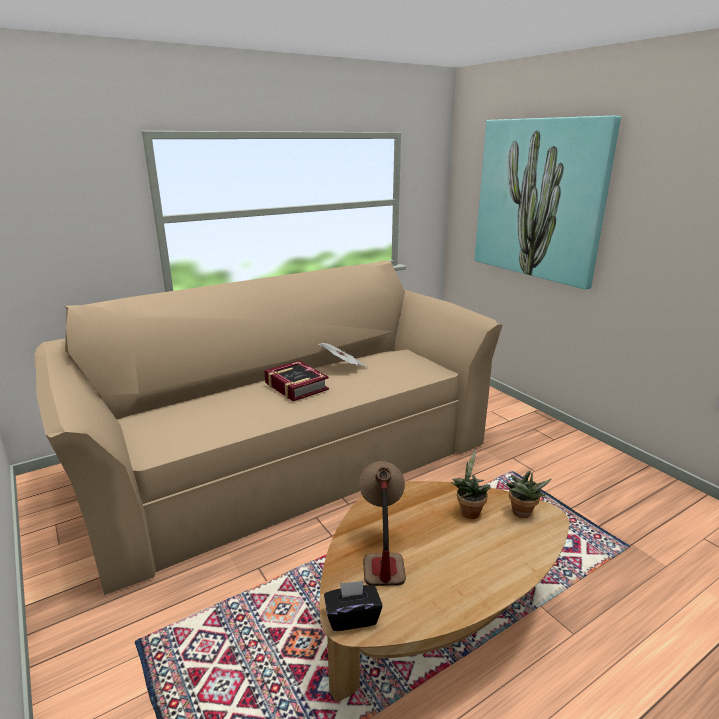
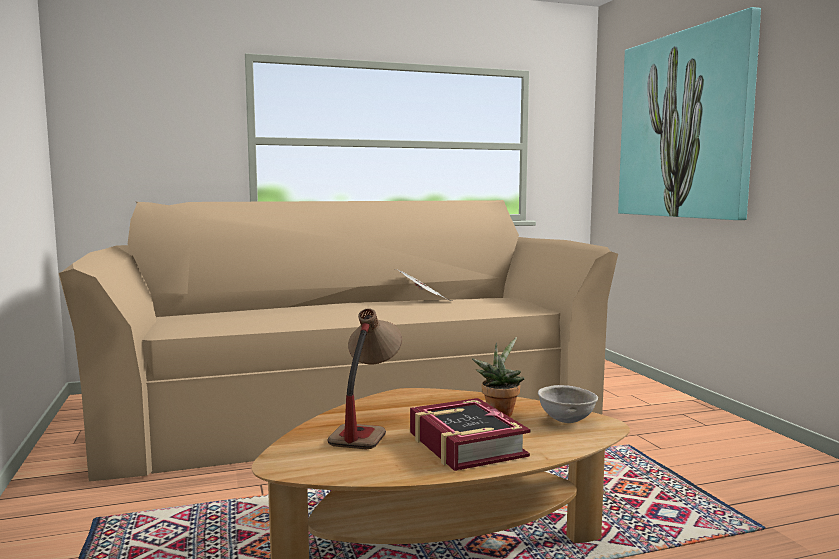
camera: 15 degrees right, 15 degrees down
book [264,361,329,401] -> book moved to [410,398,530,471]
black tissue box [324,581,383,631] -> none
potted plant [507,471,551,518] -> grey bowl [538,385,598,423]

